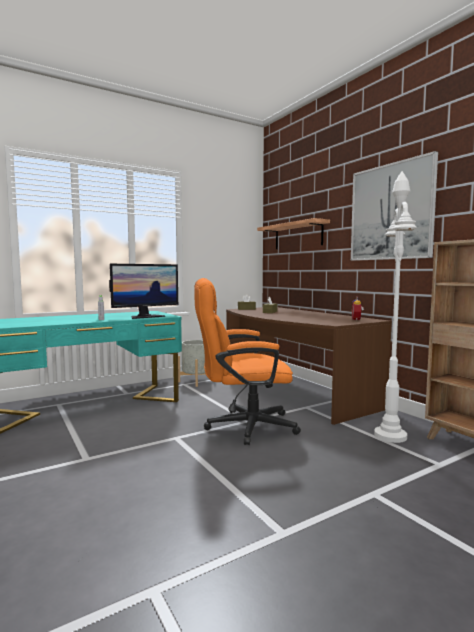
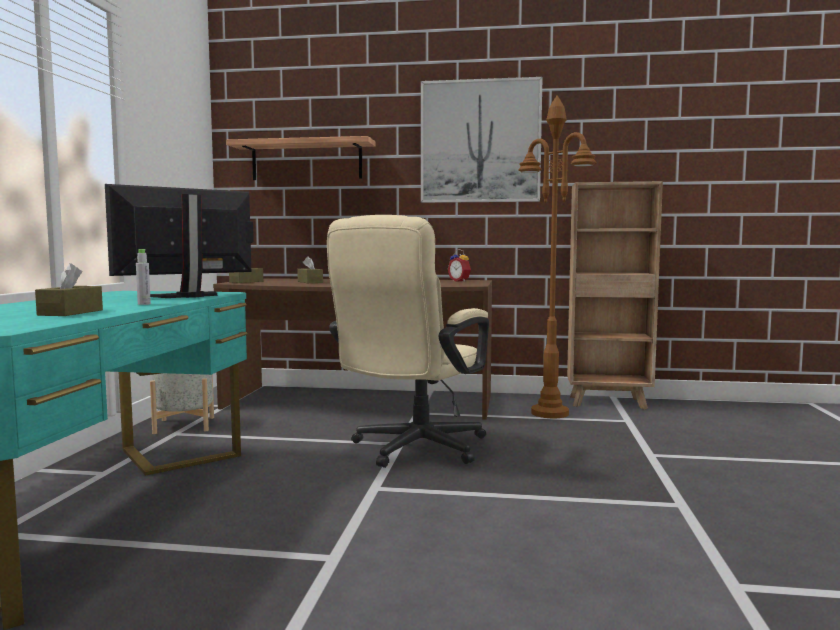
camera: 50 degrees left, 0 degrees up
monitor [109,264,178,319] -> monitor turned 135 degrees counterclockwise [105,184,254,298]
orange office chair [194,278,301,445] -> beige office chair [327,215,489,468]
white floor lamp [374,171,417,443] -> brown floor lamp [518,96,596,418]
none -> brown tissue box [35,263,103,316]

